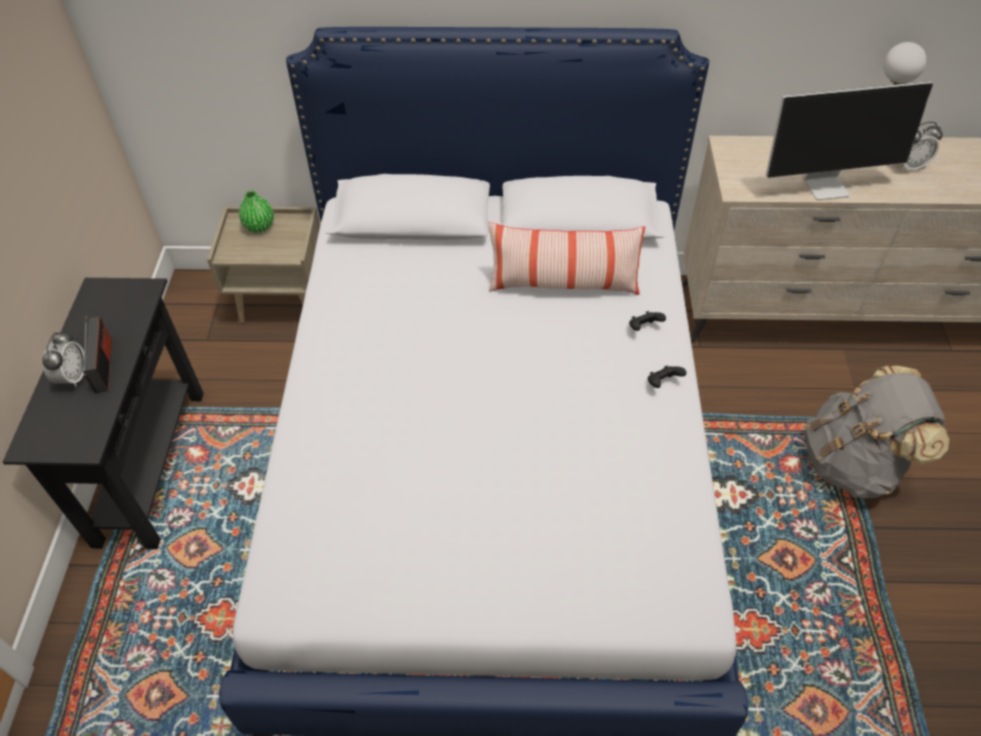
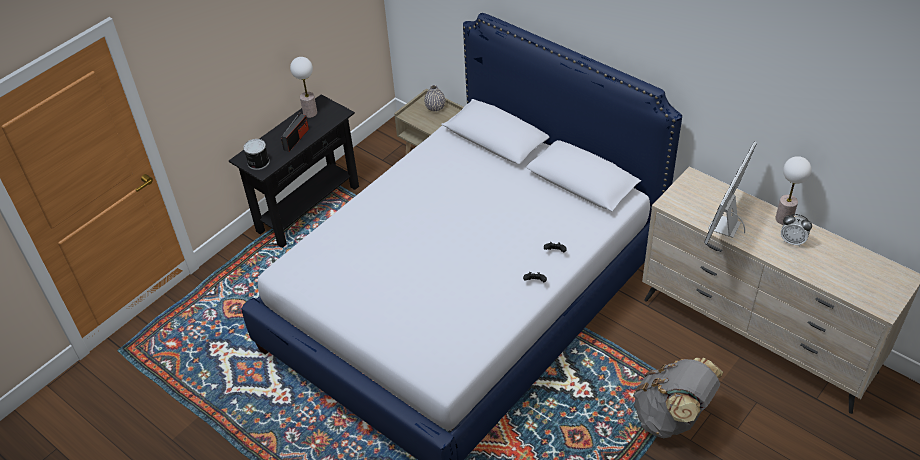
camera: 40 degrees right, 5 degrees down
alarm clock [42,330,84,387] -> none
green vase [239,191,274,233] -> grey vase [424,85,445,112]
pillow [489,222,645,295] -> none
monitor [766,81,933,200] -> monitor turned 90 degrees clockwise [704,141,757,244]
none -> can [243,139,269,170]
none -> table lamp [290,57,317,118]

